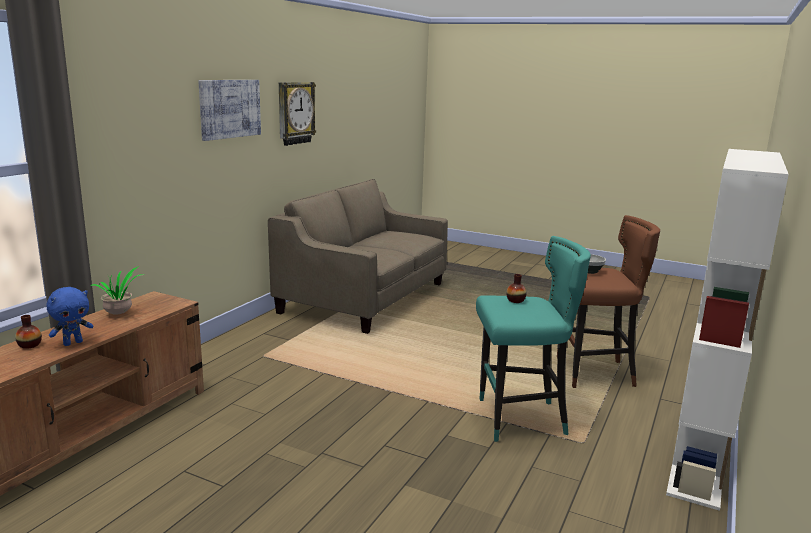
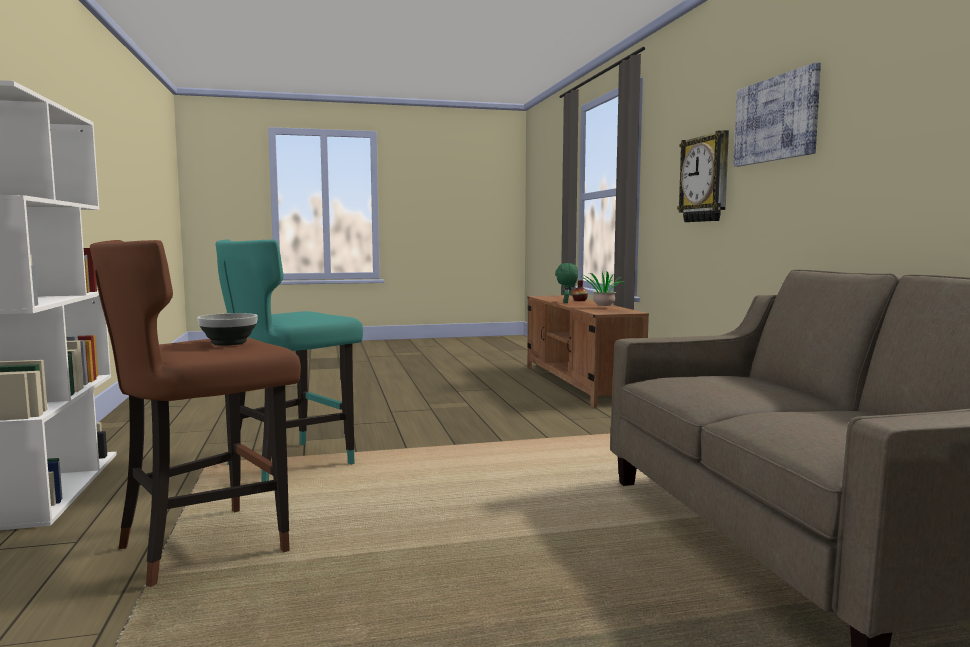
camera: 140 degrees right, 10 degrees down
blue plush toy [46,287,93,346] -> green plush toy [555,263,578,303]
wall clock [279,82,316,146] -> wall clock moved to [677,130,729,222]
vase [506,274,526,303] -> none

